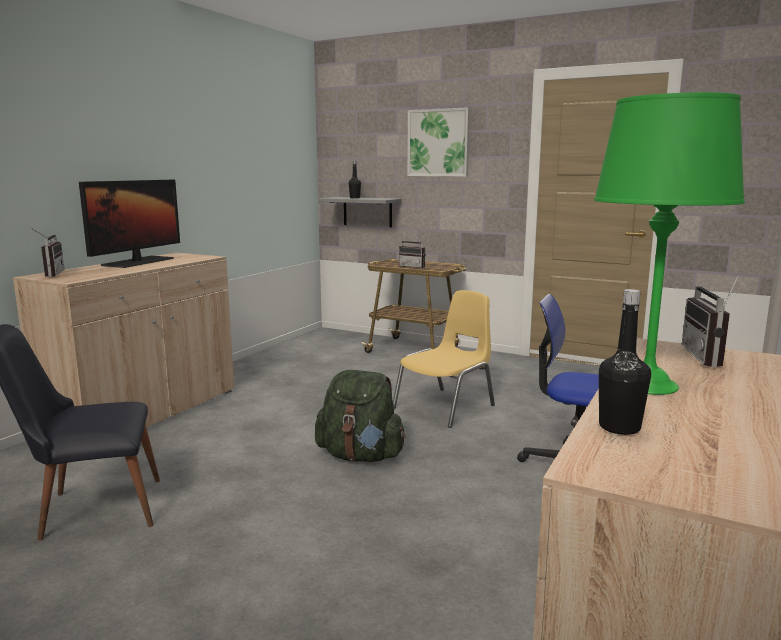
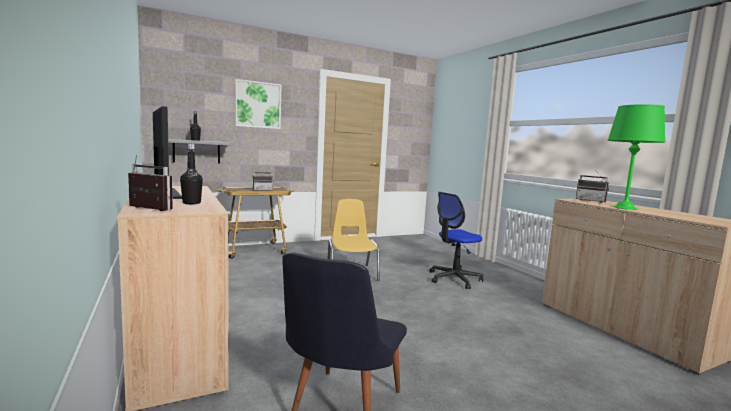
camera: 55 degrees left, 5 degrees down
green backpack [315,370,406,462] -> none
black bottle [599,289,651,435] -> black bottle moved to [180,144,203,204]

